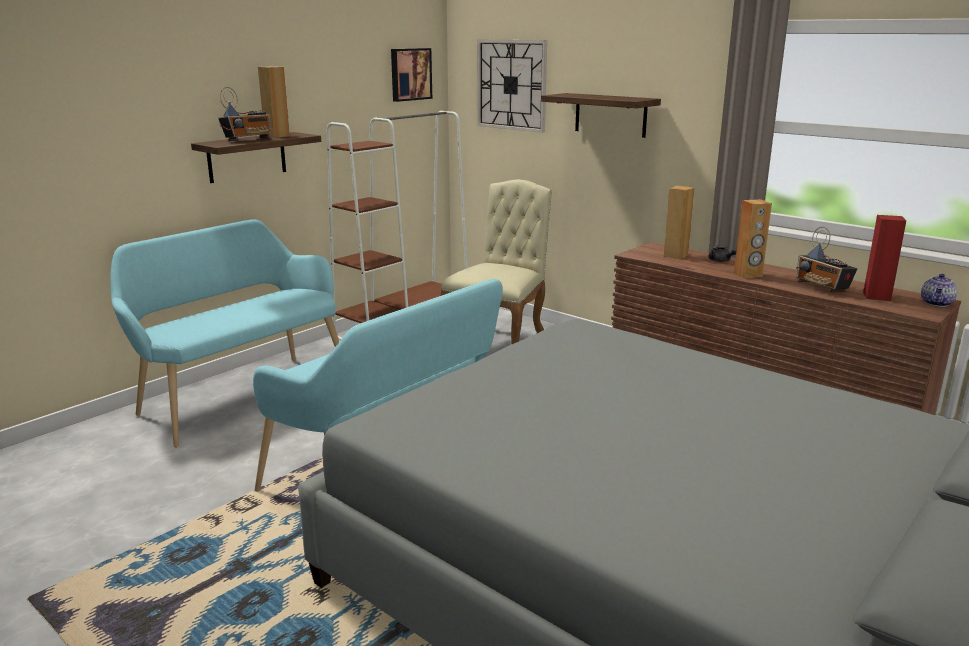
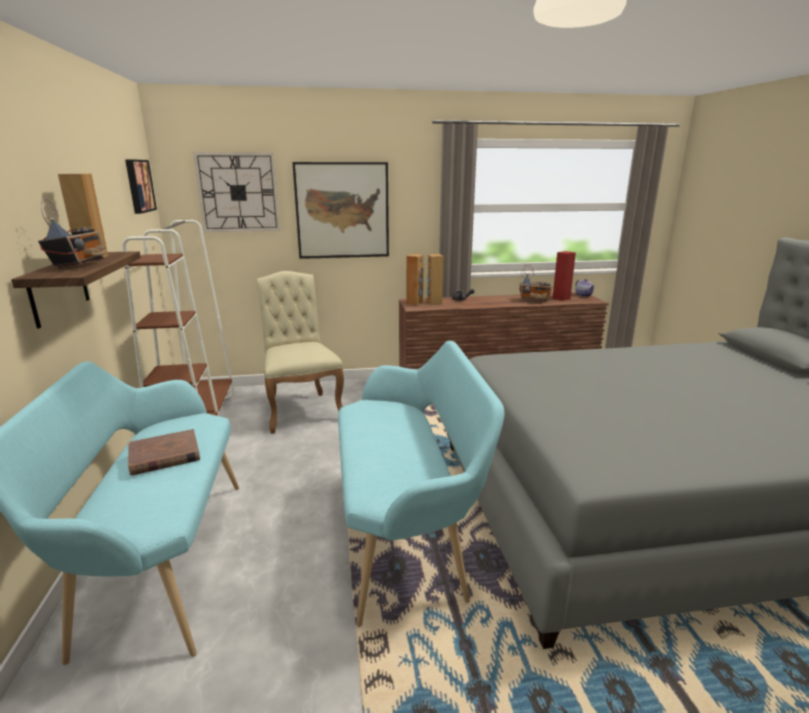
camera: 50 degrees left, 0 degrees up
shelf [541,93,661,138] -> picture [292,162,389,259]
brown speaker [734,199,772,278] -> brown speaker moved to [406,254,424,305]
none -> brown book [128,429,200,475]

